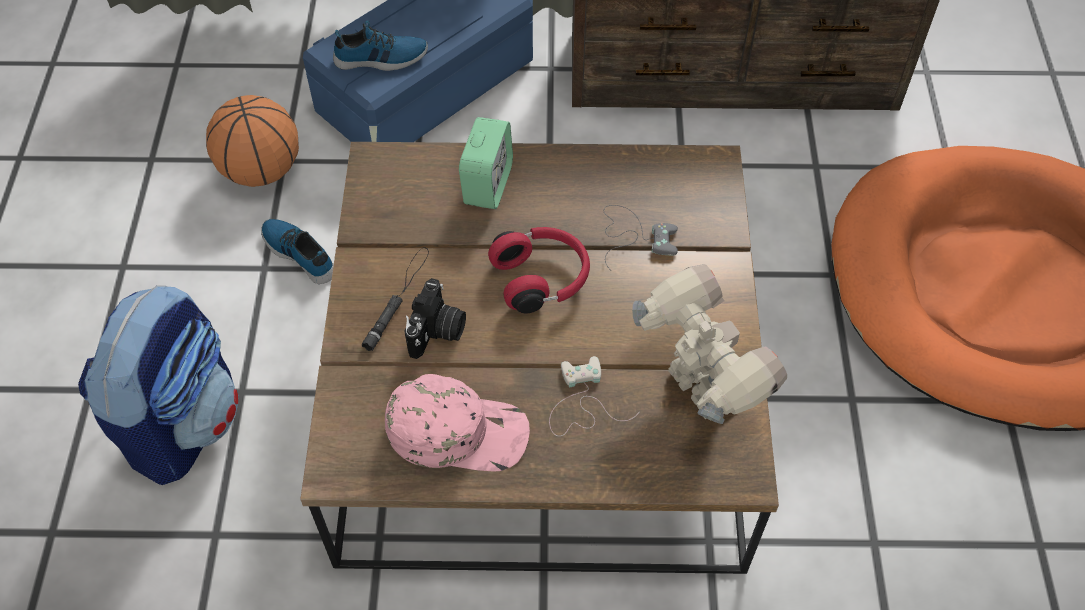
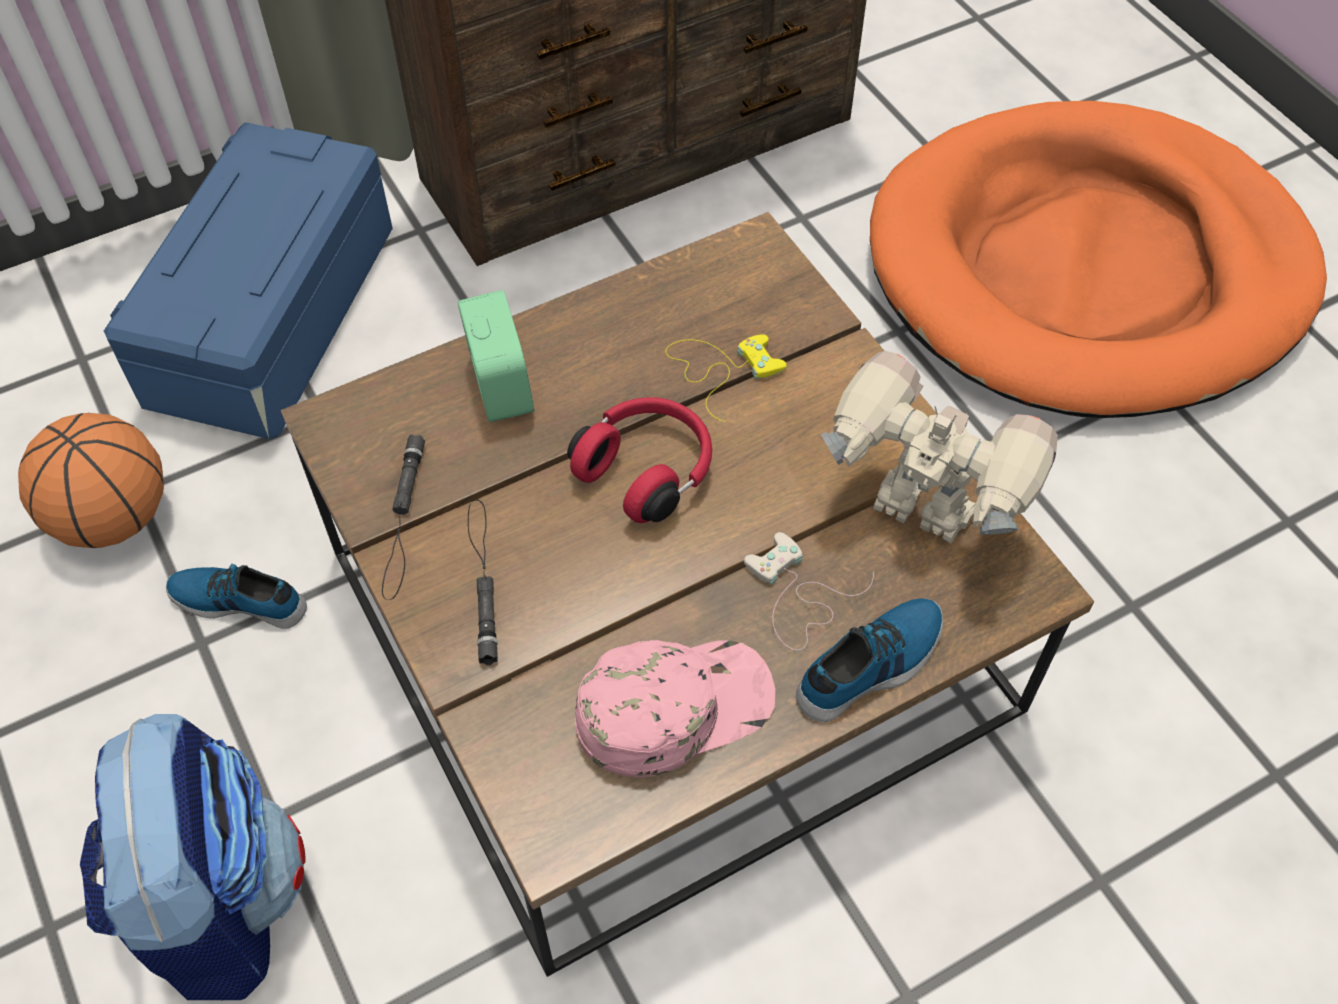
camera: 30 degrees left, 0 degrees up
shoe [333,20,428,71] -> shoe moved to [796,598,943,722]
camera [404,278,466,359] -> none
grey game controller [603,205,678,271] -> yellow game controller [665,334,787,422]
none -> black flashlight [382,435,425,600]

